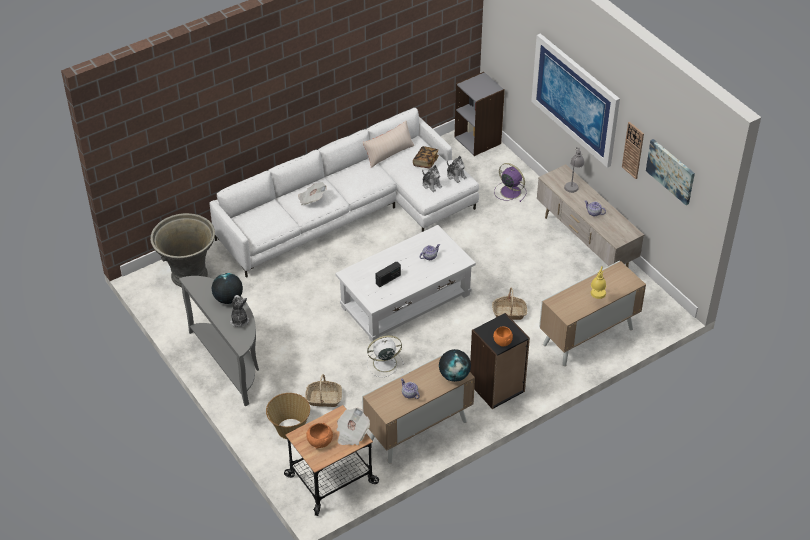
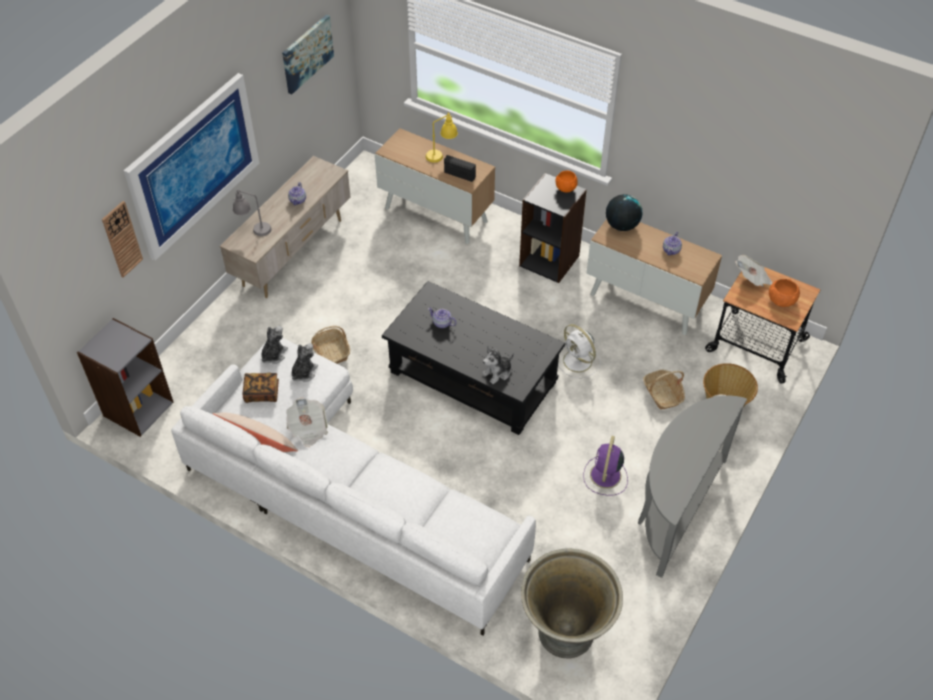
camera: 115 degrees left, 5 degrees up
globe [212,273,243,304] -> none
plush toy [230,295,249,327] -> plush toy moved to [482,346,514,384]
newspaper [298,182,327,205] -> newspaper moved to [286,397,328,447]
white coffee table [335,225,476,343] -> black coffee table [382,281,565,435]
radio [375,262,401,287] -> radio moved to [444,155,476,182]
basket [492,287,527,320] -> basket moved to [311,326,350,364]
purple fan [494,163,527,202] -> purple fan moved to [583,436,628,496]
wall clock [622,122,644,179] -> wall clock moved to [102,201,143,278]

